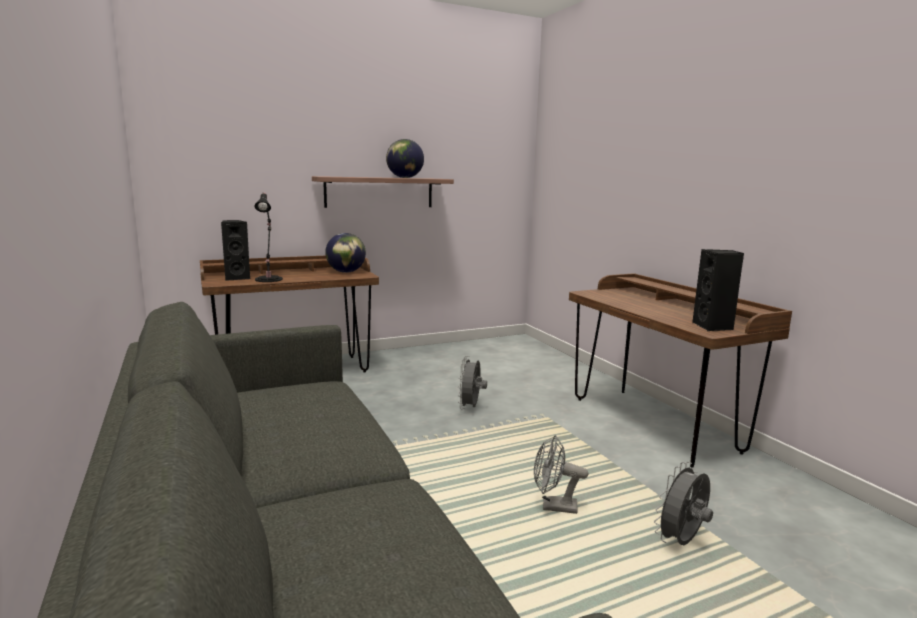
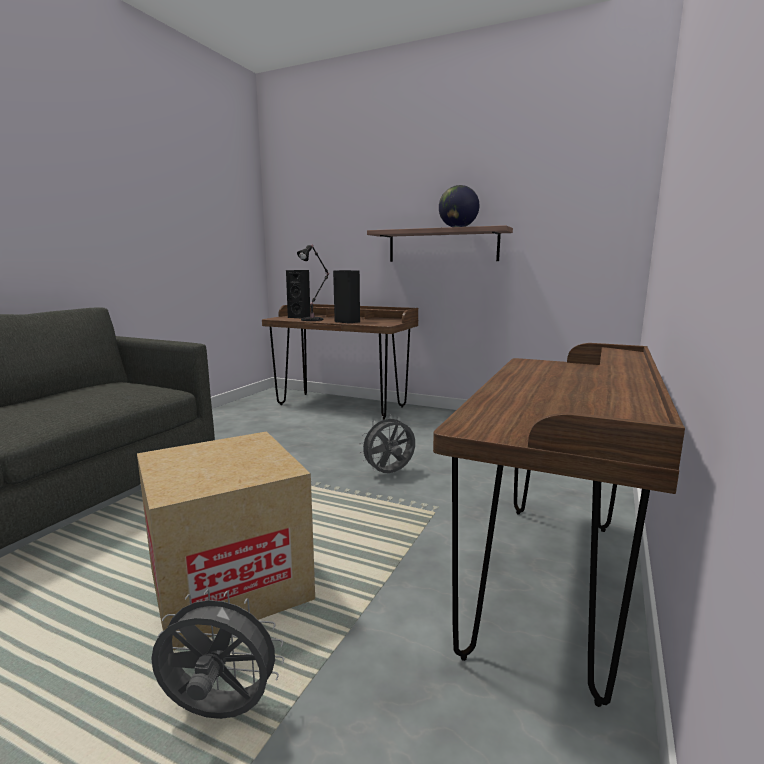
camera: 50 degrees right, 0 degrees up
globe [325,233,366,273] -> none
grey fan [534,435,588,514] -> cardboard box [137,431,315,650]
black speaker [692,249,744,331] -> black speaker moved to [333,270,360,324]

